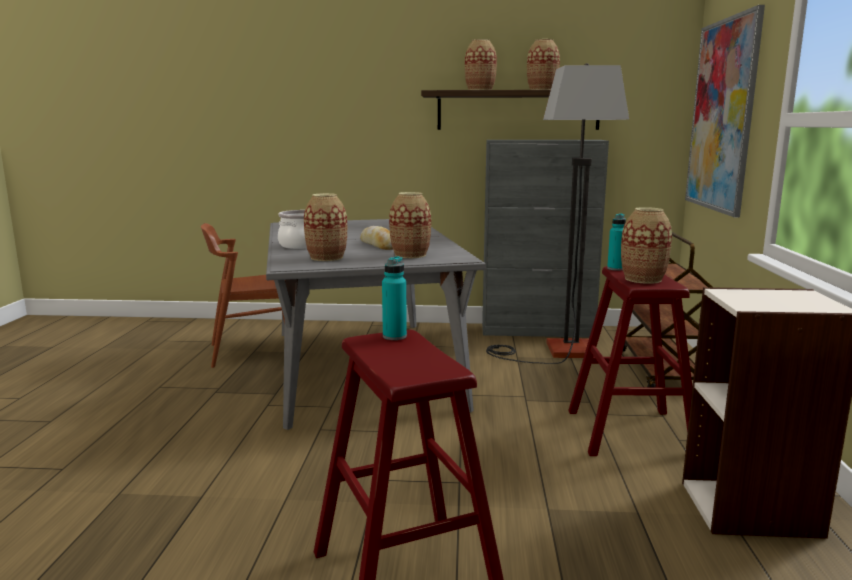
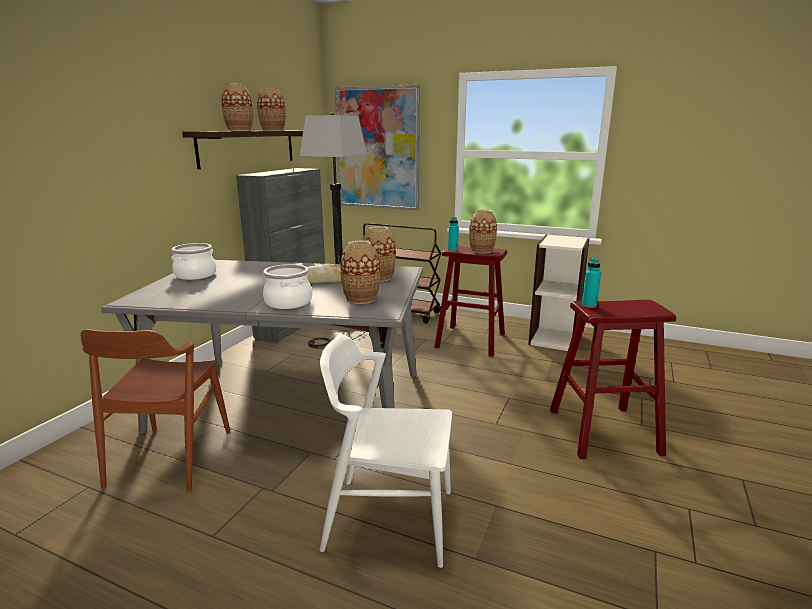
camera: 70 degrees left, 5 degrees up
none -> cooking pot [172,243,216,280]
none -> white chair [320,335,452,568]

